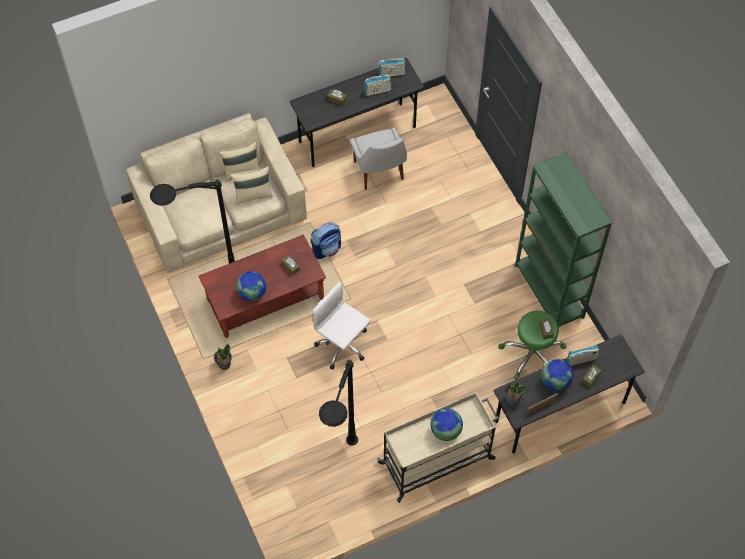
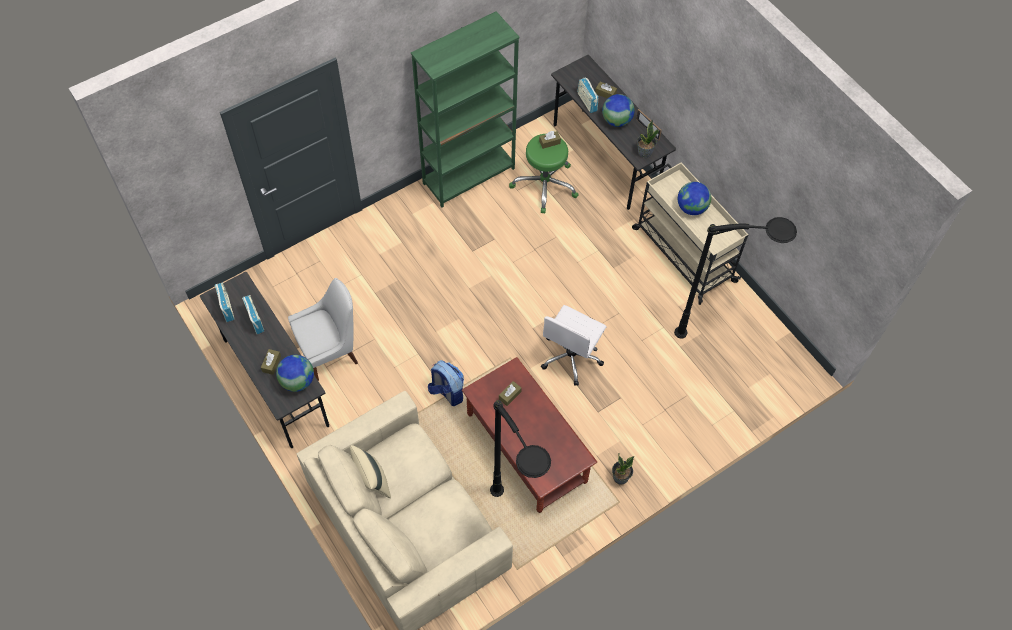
camera: 100 degrees left, 0 degrees up
beige pillow [230,166,273,205] -> none
globe [236,271,266,301] -> globe moved to [276,355,314,392]

